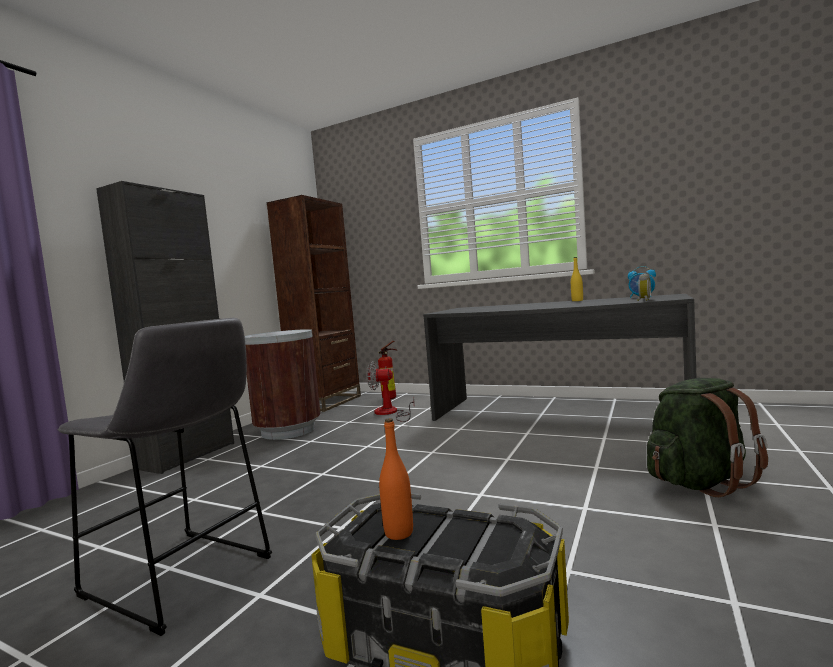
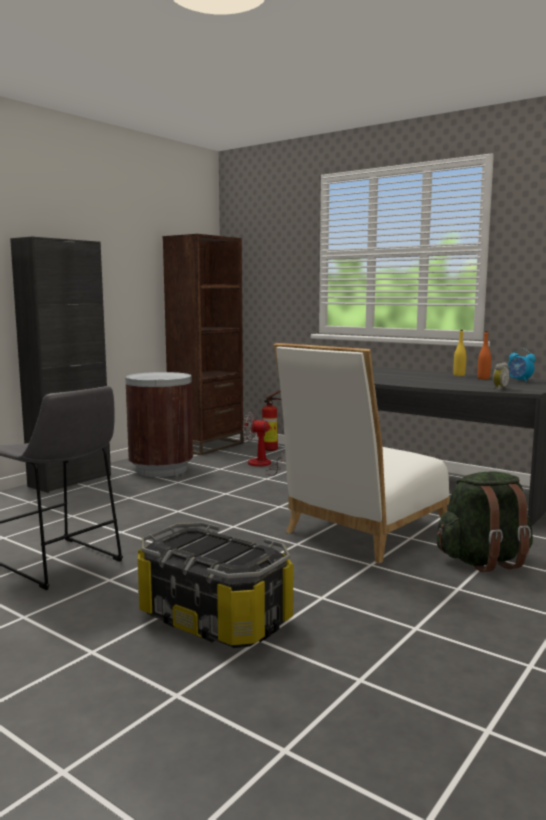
camera: 10 degrees right, 5 degrees up
orange bottle [379,418,413,540] -> orange bottle moved to [478,331,491,379]
none -> white chair [274,343,450,563]

